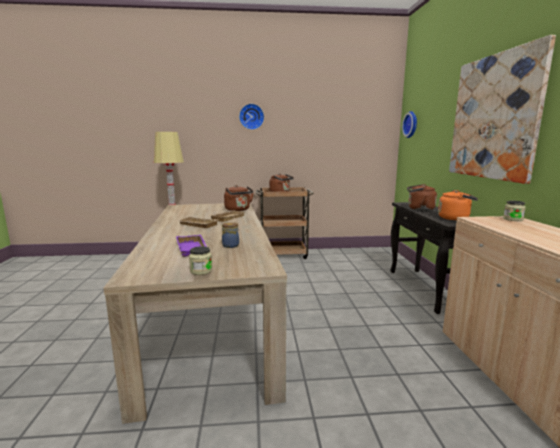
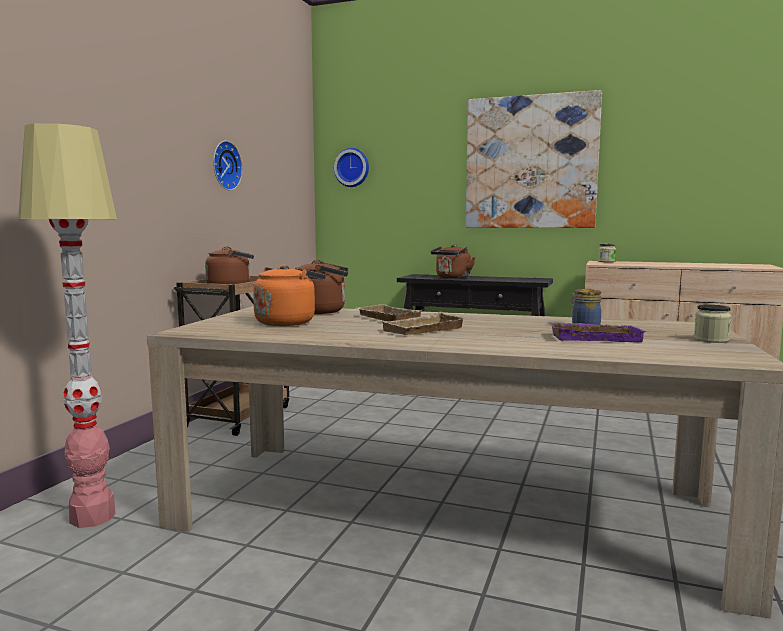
camera: 65 degrees left, 5 degrees down
wall clock [239,104,264,130] -> wall clock moved to [213,141,243,191]
orange kettle [438,190,478,220] -> orange kettle moved to [253,264,326,326]

